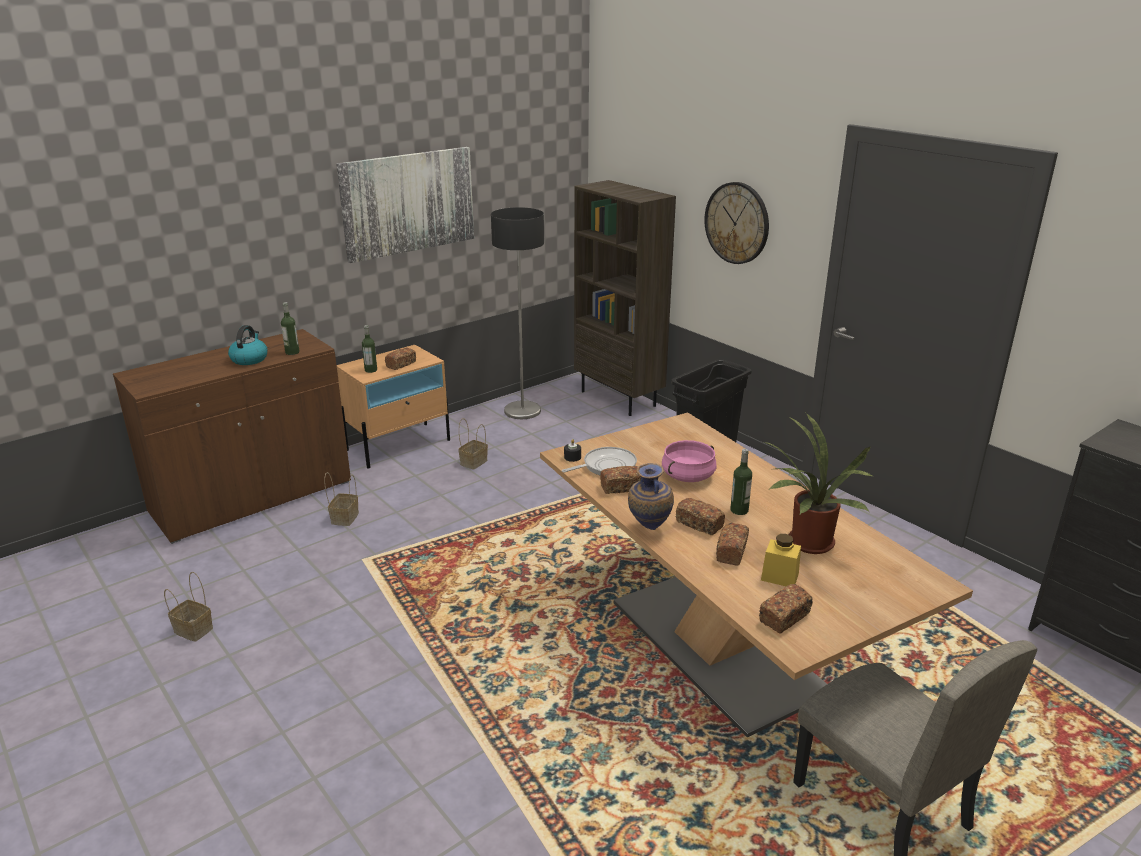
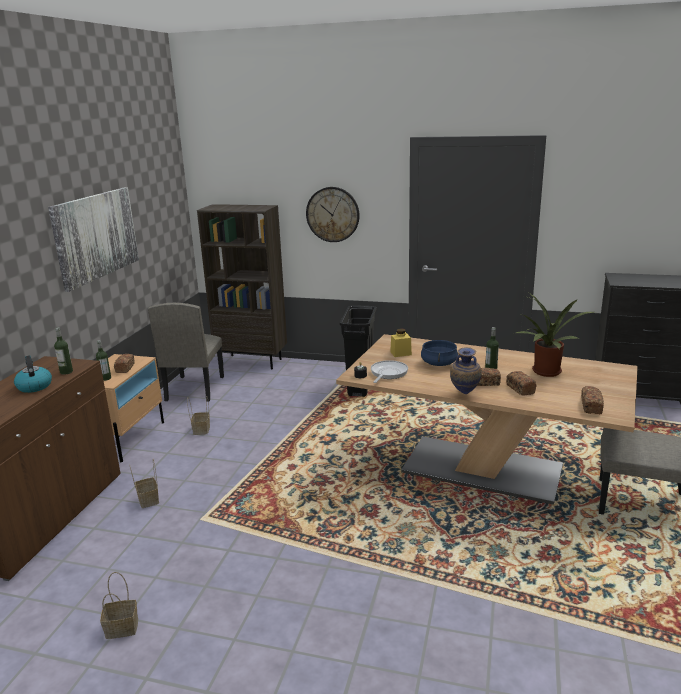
camera: 35 degrees left, 5 degrees down
floor lamp [491,207,544,419] -> beige chair [148,303,224,401]
bread [600,466,641,494] -> none
pink cooking pot [662,440,717,482] -> blue cooking pot [421,340,458,366]
yellow jar [761,534,801,586] -> yellow jar moved to [390,329,412,357]

